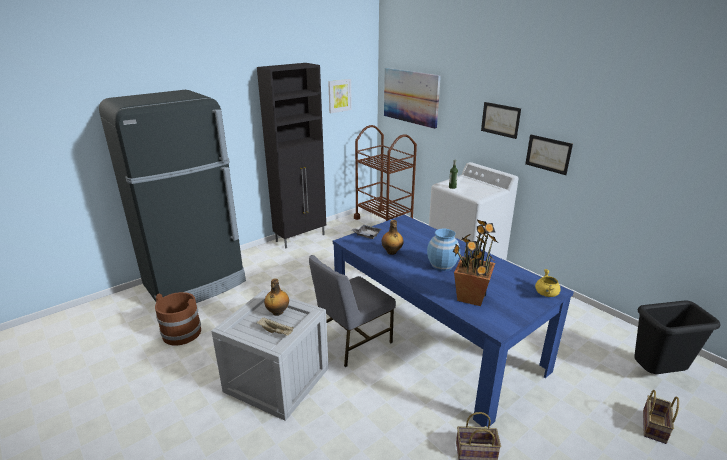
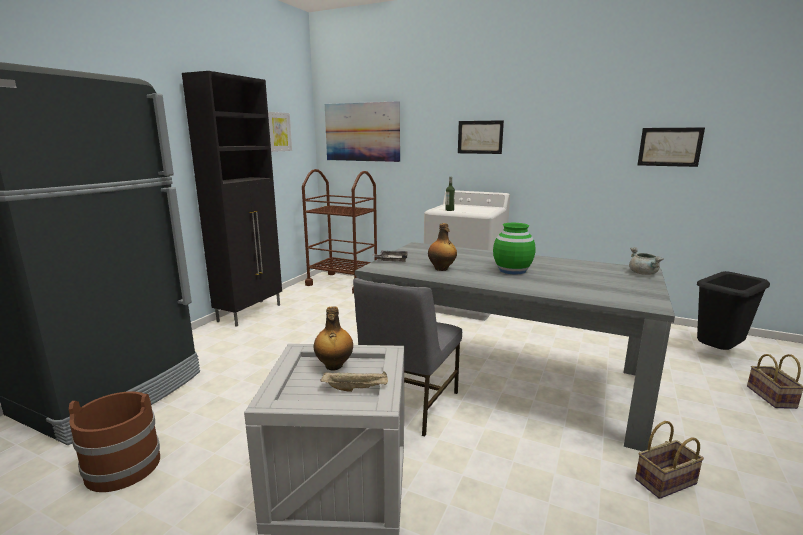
camera: 25 degrees left, 10 degrees down
blue dining table [333,215,574,427] -> grey dining table [355,242,675,451]
blue vase [427,229,460,271] -> green vase [493,223,536,274]
potted plant [453,220,497,306] -> none
picture [525,135,573,175] -> picture moved to [638,127,705,167]
yellow cooking pot [535,269,561,297] -> grey cooking pot [629,247,664,275]

